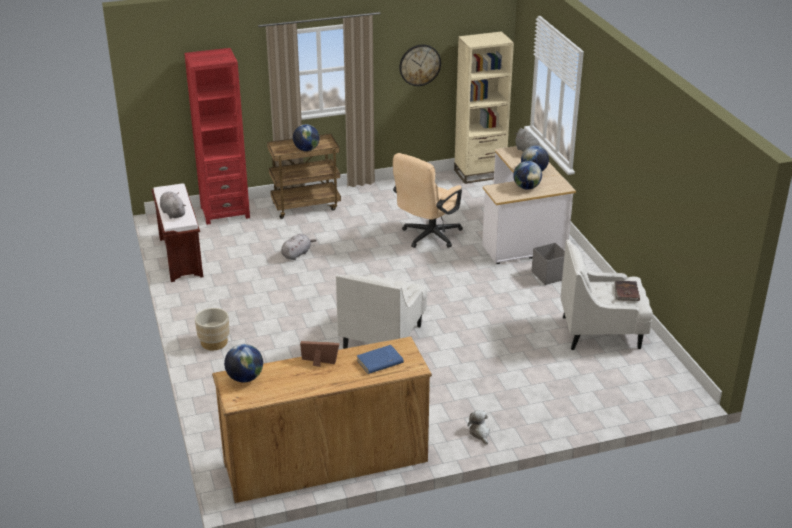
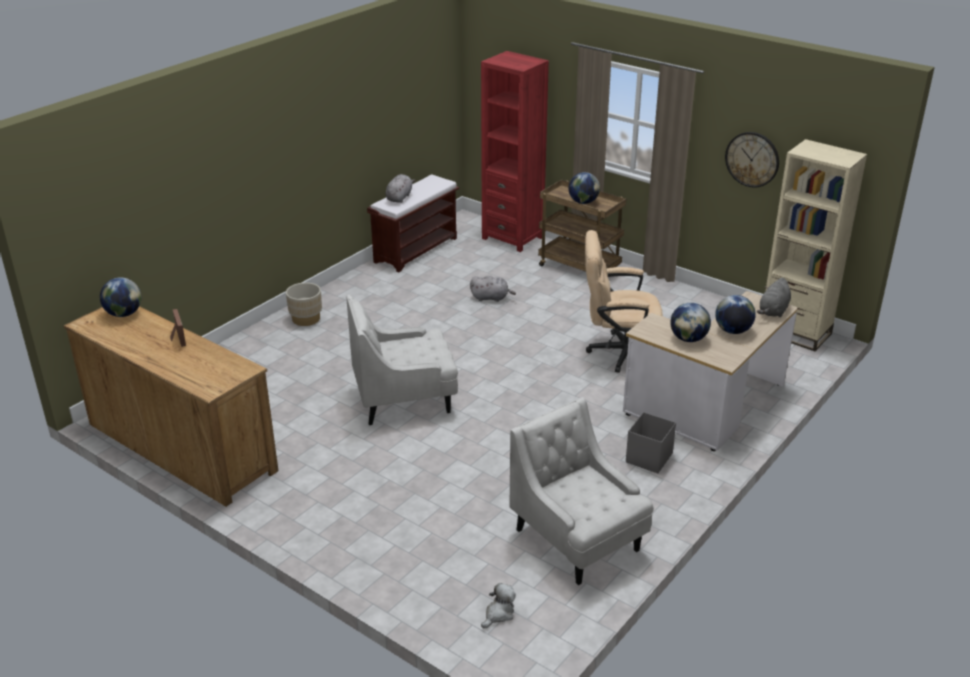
camera: 55 degrees right, 0 degrees up
blue book [357,345,404,374] -> none
plush toy [467,410,490,445] -> plush toy moved to [481,583,516,628]
brown book [614,281,640,301] -> none

